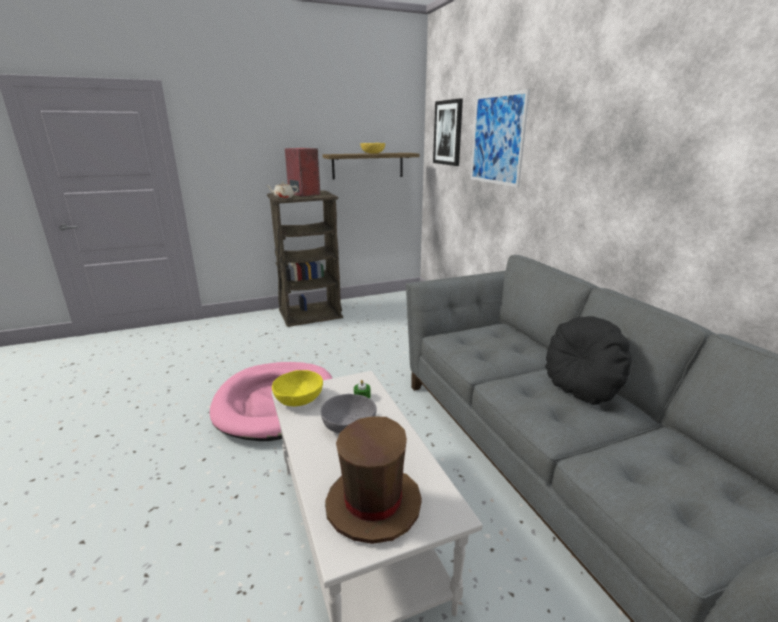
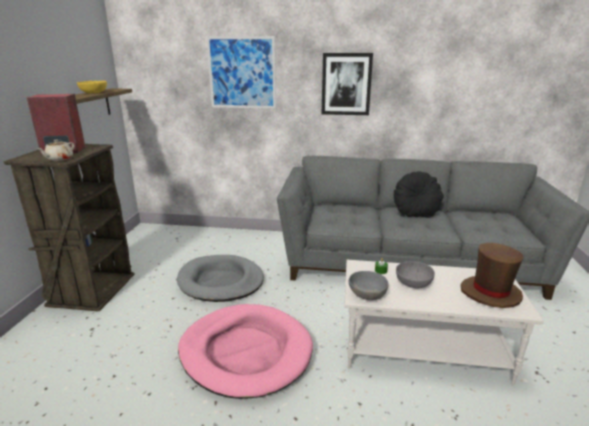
camera: 60 degrees left, 0 degrees up
yellow bowl [272,370,323,406] -> grey bowl [349,271,389,300]
picture [433,98,463,166] -> picture moved to [322,53,373,115]
none -> grey dog bed [177,255,264,302]

